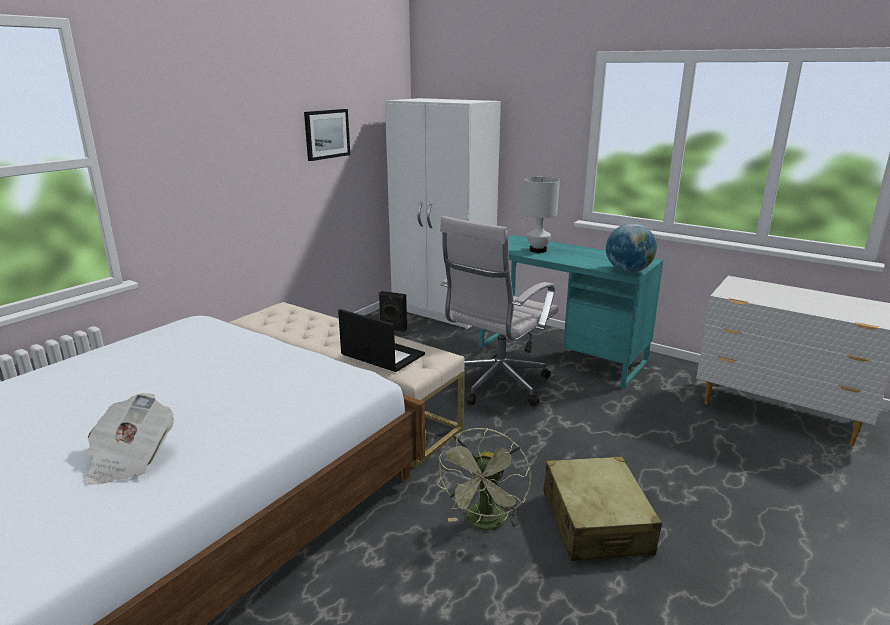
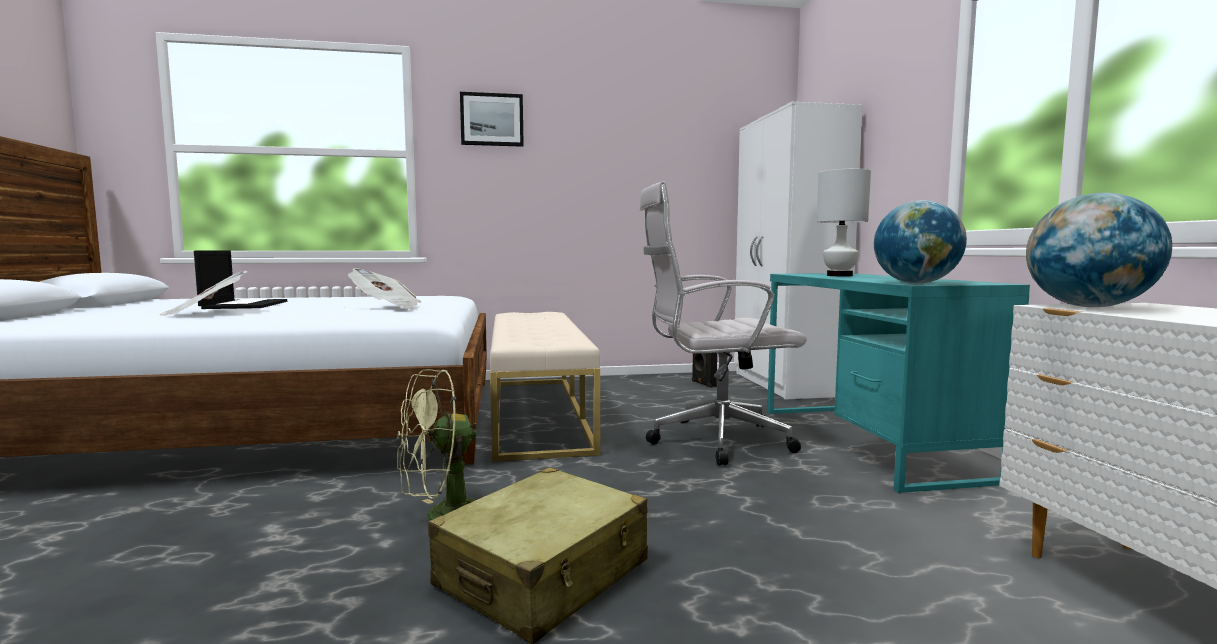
camera: 45 degrees right, 15 degrees down
picture [304,109,350,161] -> picture moved to [460,92,524,147]
laptop [338,309,425,372] -> laptop moved to [194,250,287,309]
none -> newspaper [348,268,421,309]
none -> globe [1026,193,1172,307]

